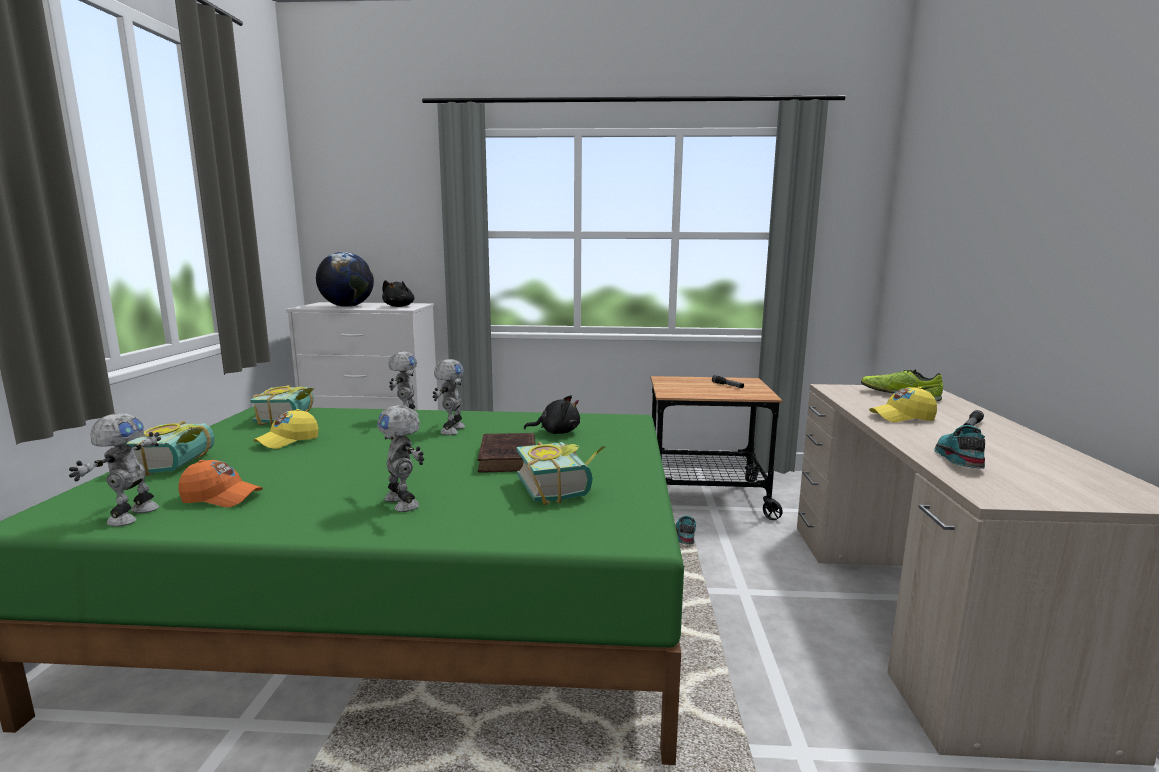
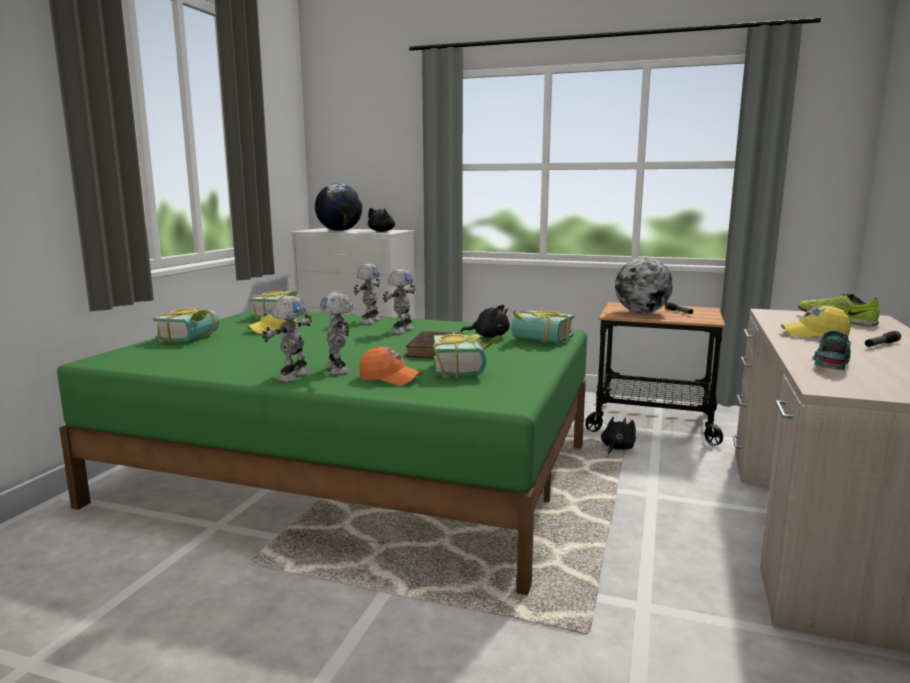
camera: 15 degrees right, 0 degrees up
toy robot [69,413,161,527] -> toy robot moved to [262,296,312,382]
orange cap [178,460,263,508] -> orange cap moved to [359,346,423,386]
turquoise shoe [675,516,696,545] -> black plush toy [601,416,636,455]
none -> book [511,310,574,343]
none -> globe [615,257,673,313]

